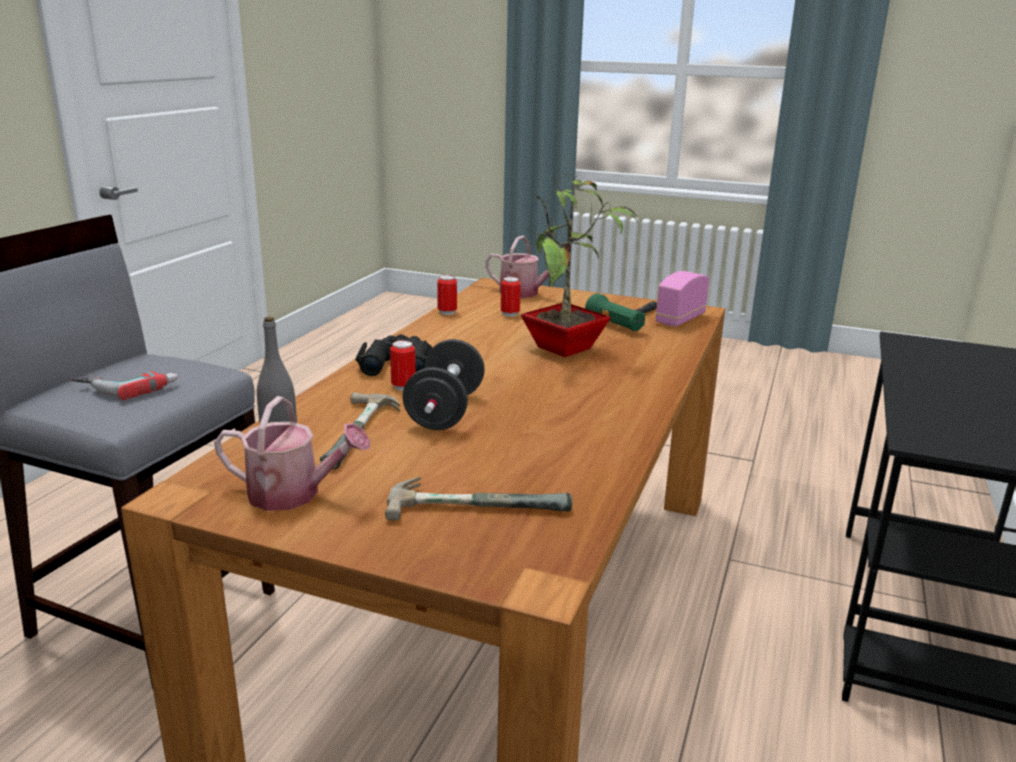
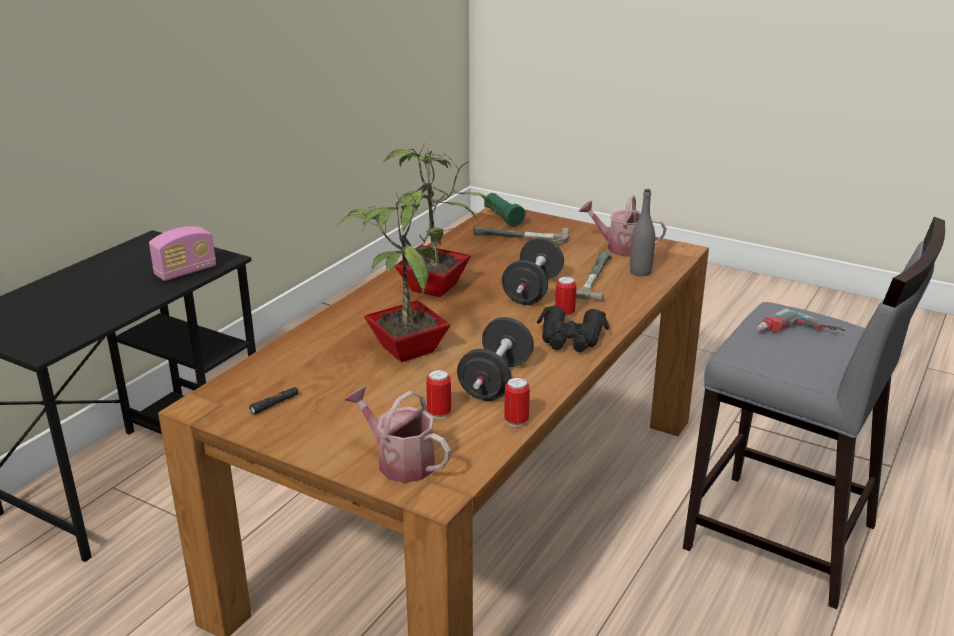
camera: 170 degrees left, 5 degrees up
green flashlight [585,293,645,331] -> green flashlight moved to [484,193,526,227]
radio [656,271,709,326] -> radio moved to [149,226,216,281]
none -> potted plant [383,144,496,297]
none -> black dumbbell [457,317,534,401]

